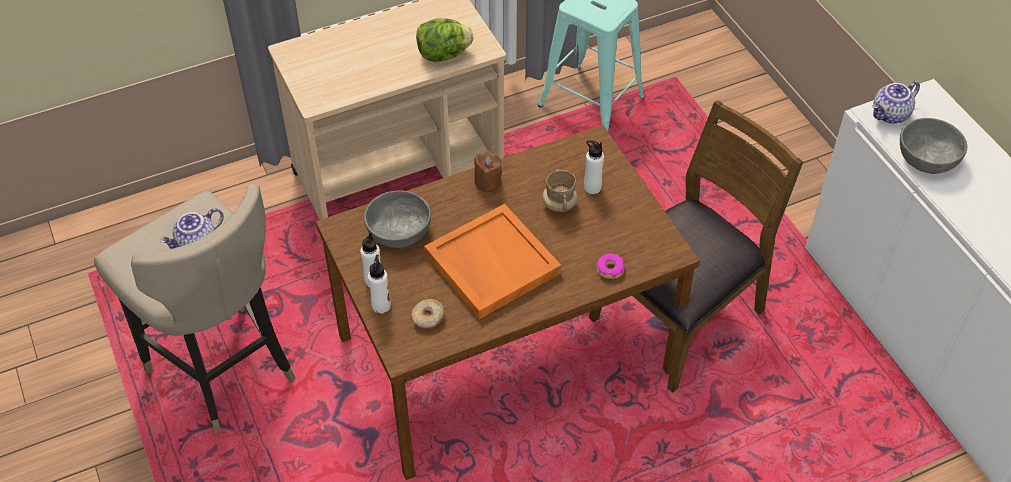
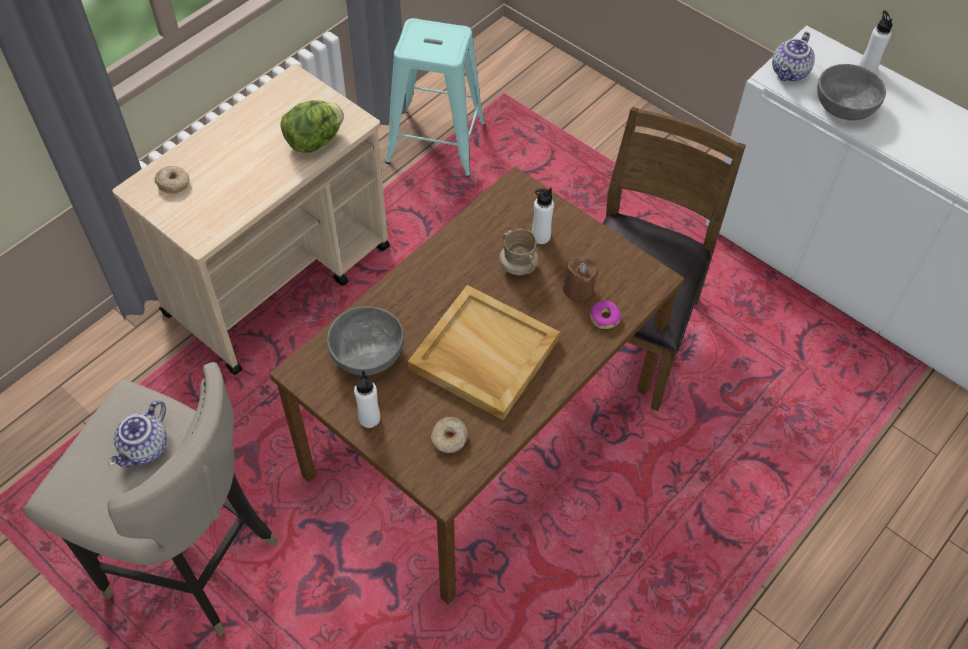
camera: 25 degrees left, 5 degrees up
white bottle [368,255,391,314] -> white bottle moved to [859,11,892,73]
orange tray [424,204,561,319] -> beige tray [408,285,560,420]
brown candle [474,151,503,192] -> brown candle moved to [563,257,598,302]
none -> donut [155,166,189,194]

